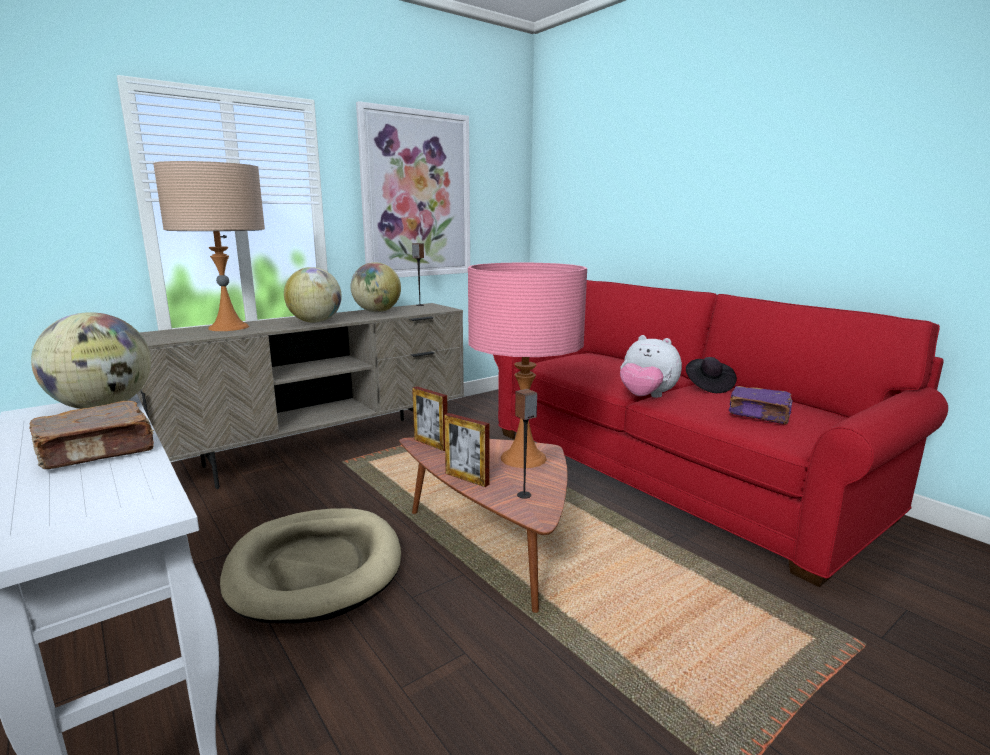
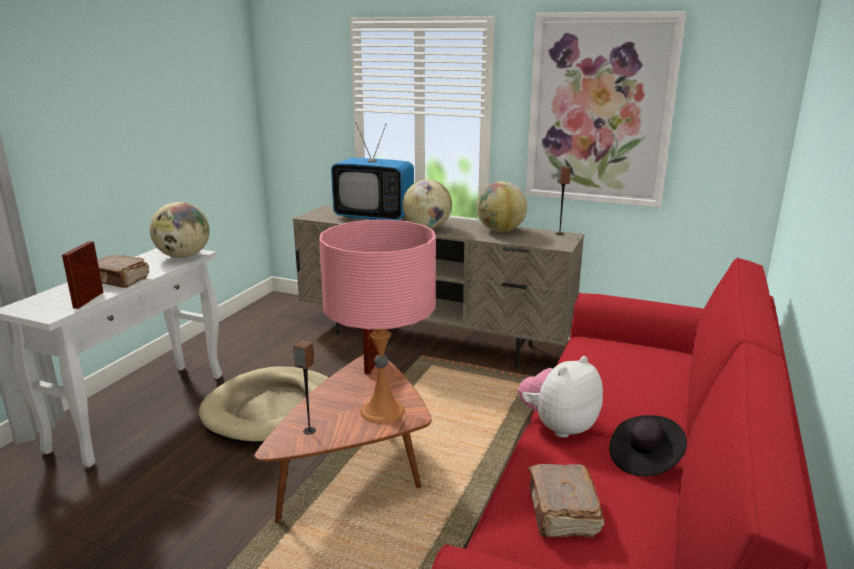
camera: 60 degrees right, 5 degrees up
beige table lamp [153,161,265,331] -> television [331,122,414,220]
picture frame [444,413,489,487] -> picture frame moved to [62,241,103,309]
plush toy [620,335,682,398] -> plush toy turned 45 degrees clockwise [518,356,603,437]
purple book [729,386,793,424] -> brown book [528,464,604,538]

